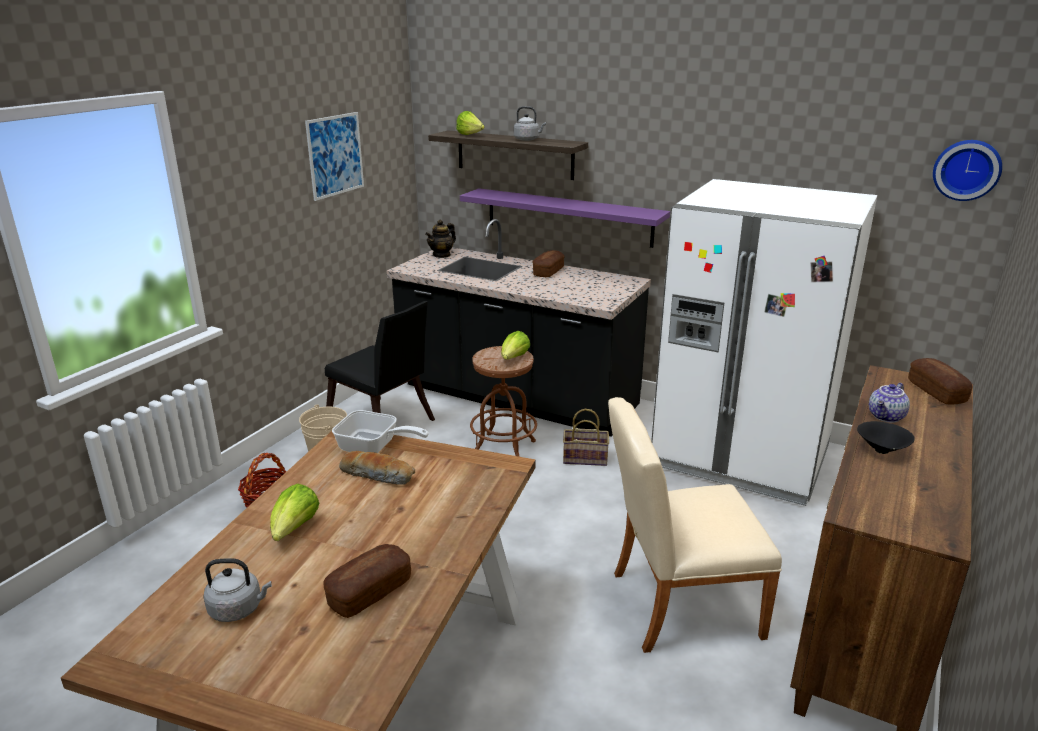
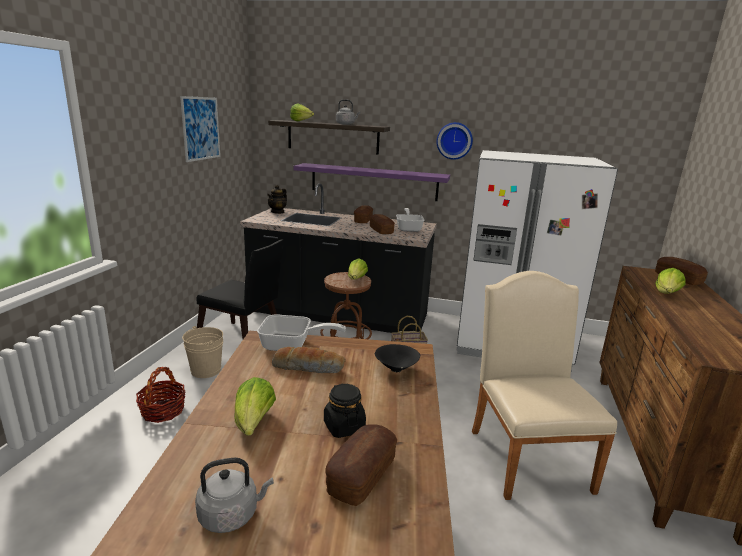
camera: 15 degrees left, 5 degrees down
beige chair [608,397,782,653] -> beige chair turned 105 degrees clockwise [472,271,617,500]
black bowl [857,421,915,454] -> black bowl moved to [375,344,420,372]
teapot [869,383,910,423] -> lettuce [655,268,686,294]
wall clock [933,140,1002,201] -> wall clock moved to [436,122,473,160]
none -> black jar [324,384,366,438]
none -> bread [369,214,395,234]
none -> frying pan [396,208,424,232]

